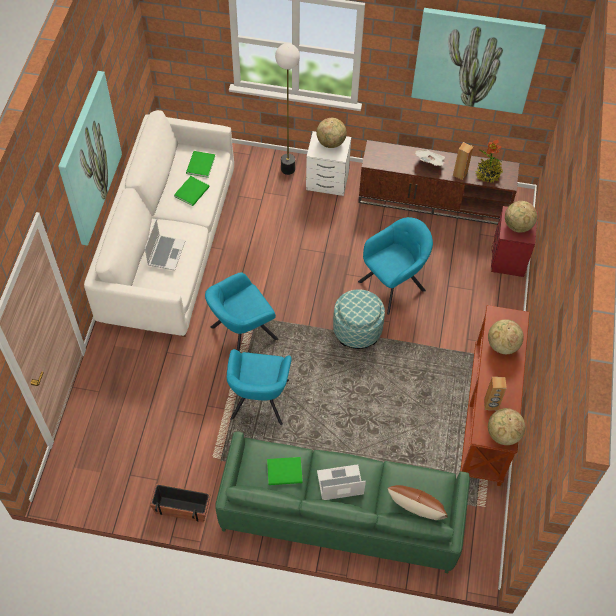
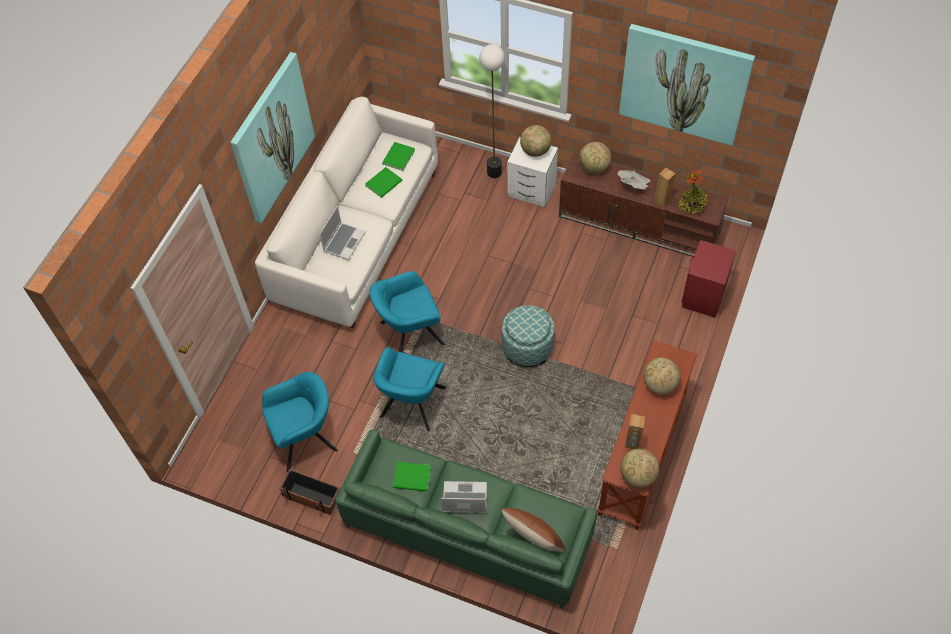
camera: 15 degrees right, 0 degrees up
turquoise armchair [358,217,433,315] -> turquoise armchair moved to [262,372,338,473]
globe [505,201,537,233] -> globe moved to [579,142,611,174]

